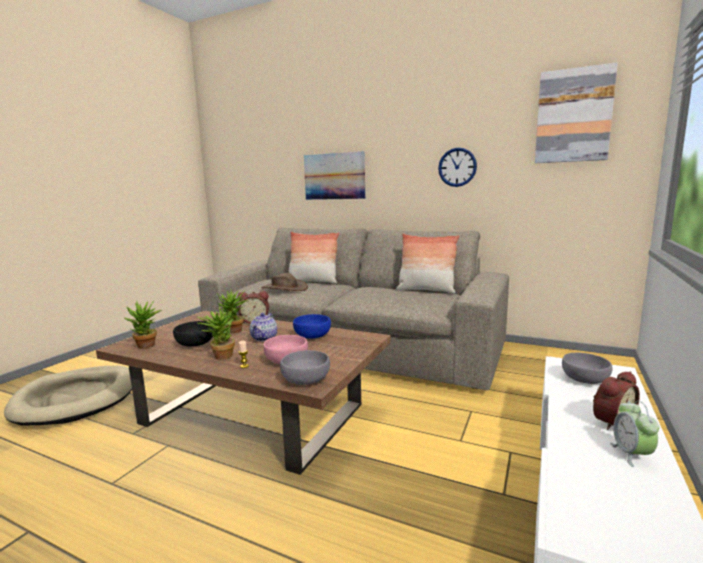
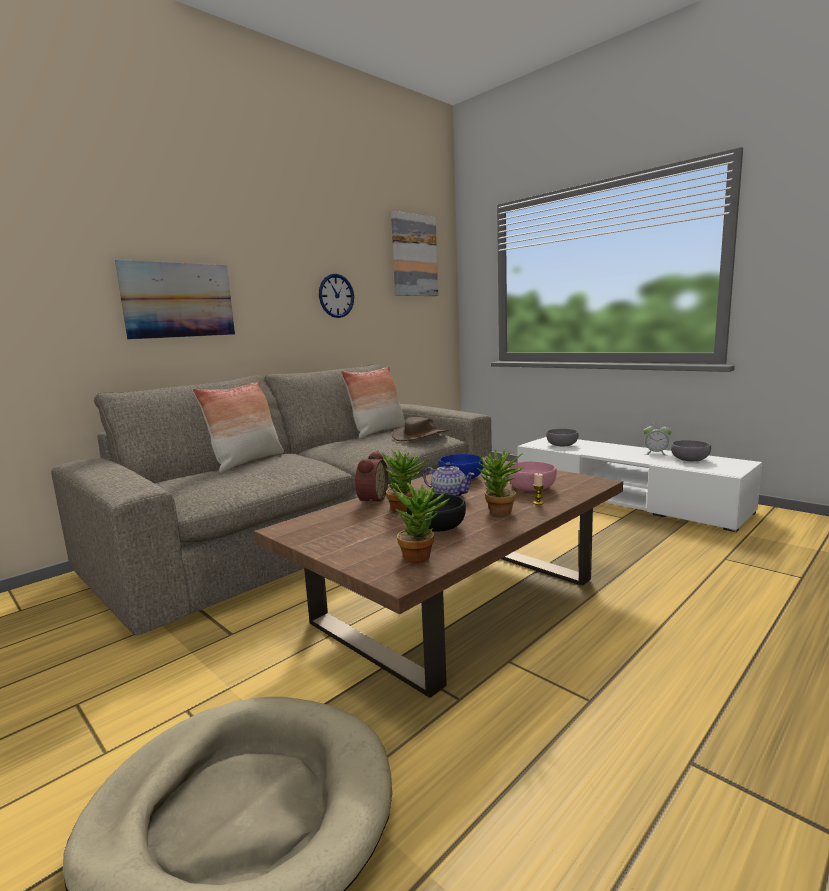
camera: 70 degrees left, 0 degrees up
brown hat [261,273,308,291] -> brown hat moved to [392,417,449,441]
grey bowl [280,350,330,385] -> grey bowl moved to [671,440,711,461]
alarm clock [593,371,640,430] -> none

